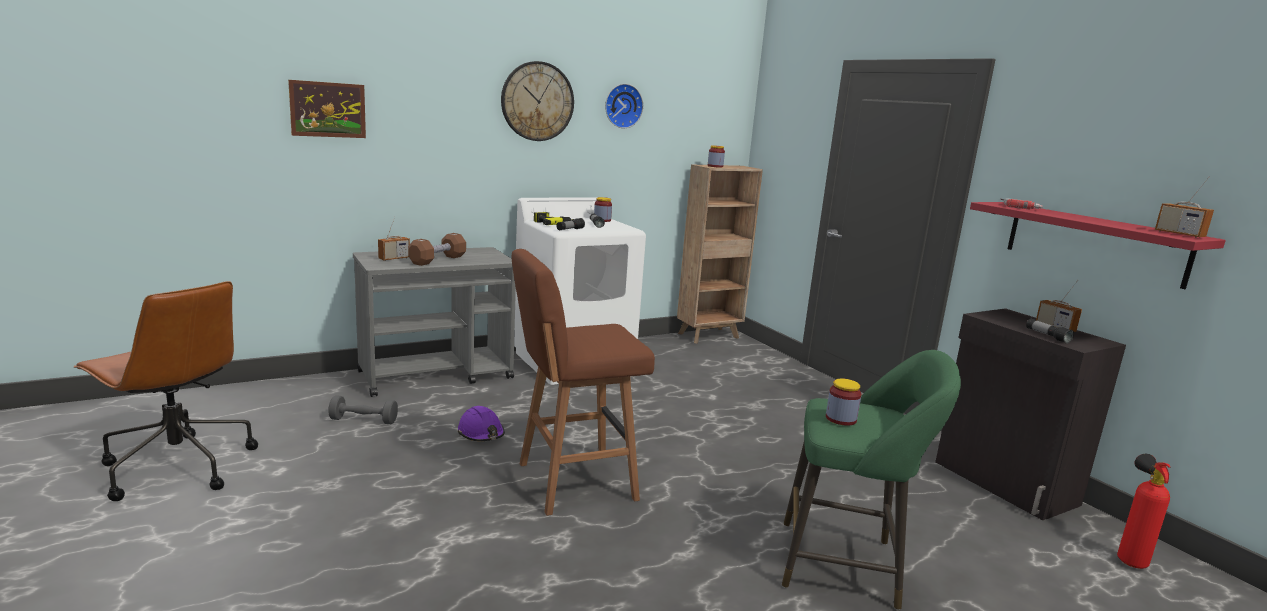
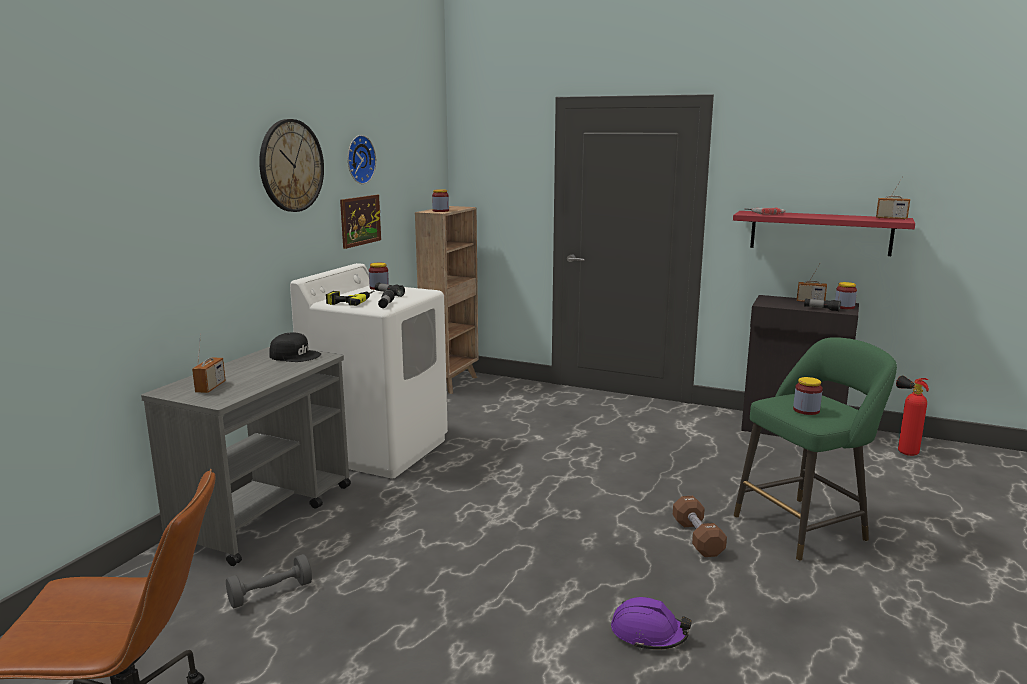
camera: 35 degrees left, 0 degrees up
picture [288,80,366,138] -> picture moved to [340,195,381,249]
brown dumbbell [408,233,466,266] -> brown dumbbell moved to [673,496,727,557]
purple hard hat [458,406,505,441] -> purple hard hat moved to [611,597,692,650]
brown stool [512,249,655,516] -> none
none -> black cap [269,332,321,362]
none -> jar [835,282,857,309]

